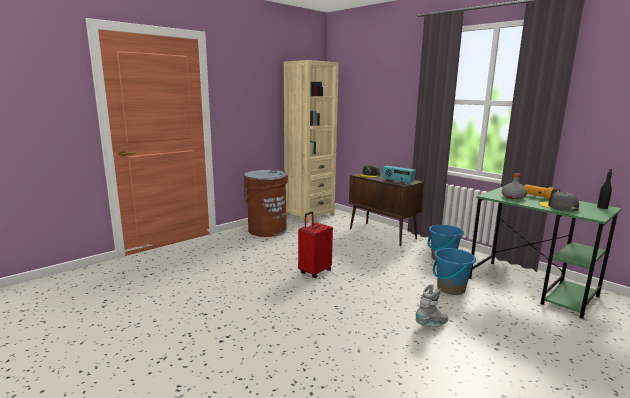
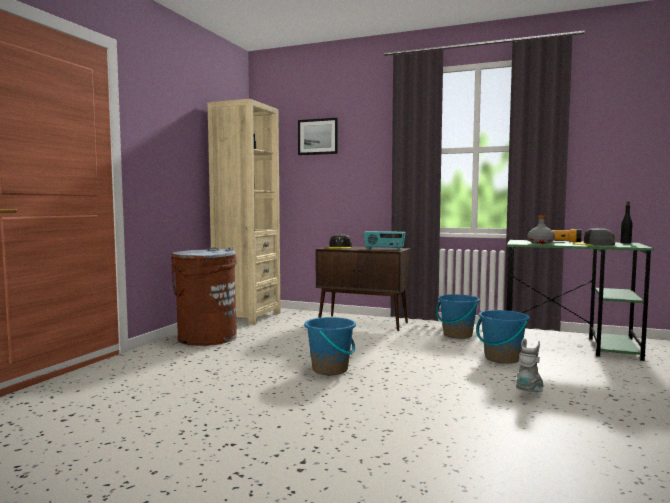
camera: 25 degrees left, 10 degrees down
red suitcase [298,212,333,278] -> blue bucket [304,317,356,375]
none -> picture [298,118,338,155]

